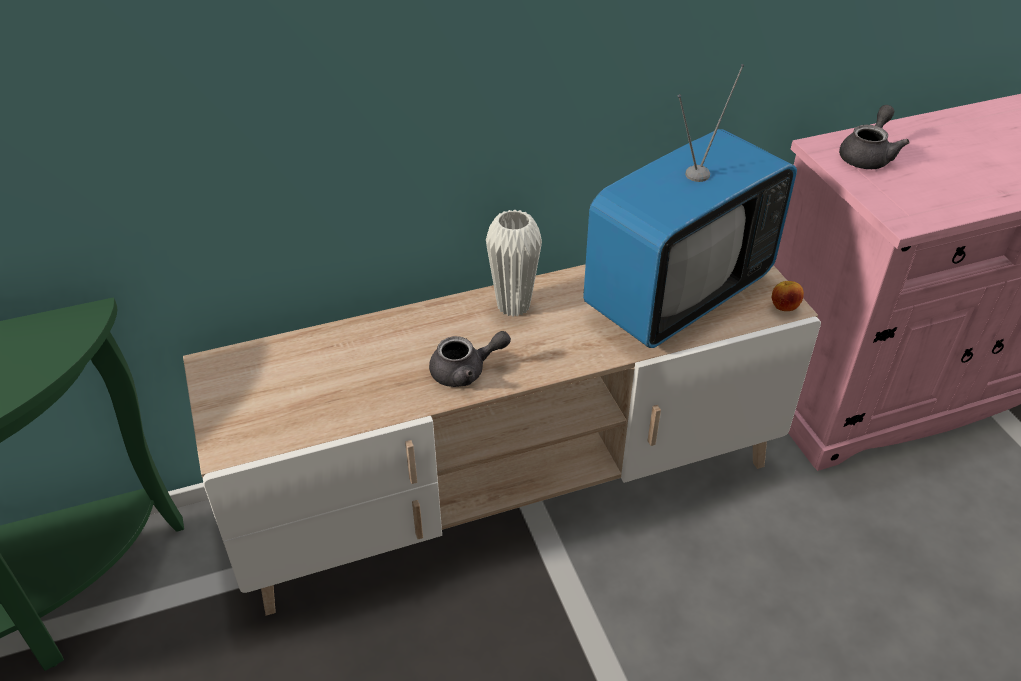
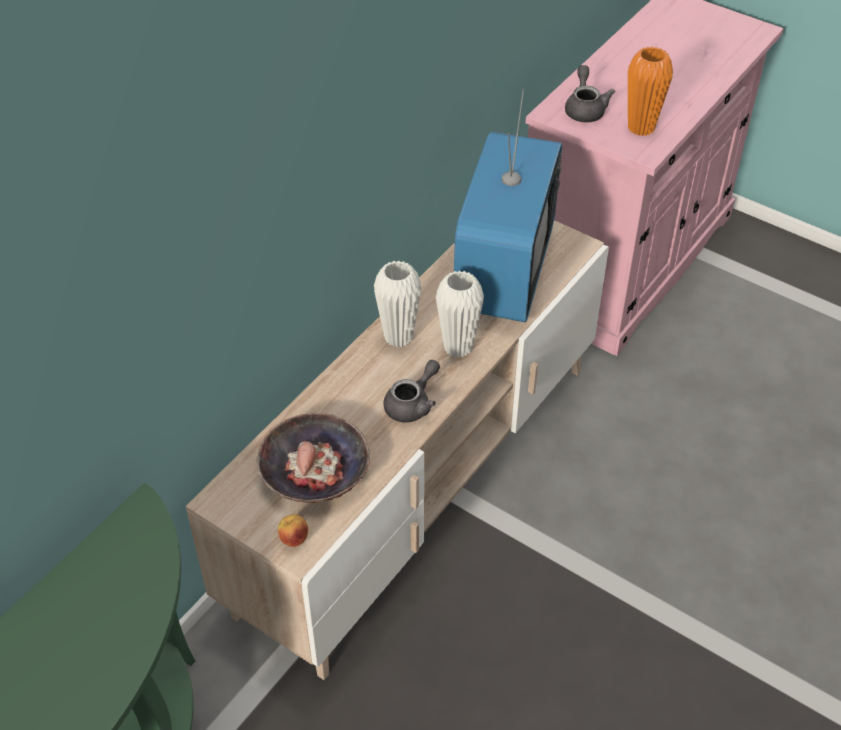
camera: 35 degrees left, 5 degrees up
apple [772,281,804,311] -> apple moved to [278,514,308,547]
none -> bowl [257,413,370,503]
none -> white vase [436,270,484,357]
none -> orange vase [628,47,673,136]

